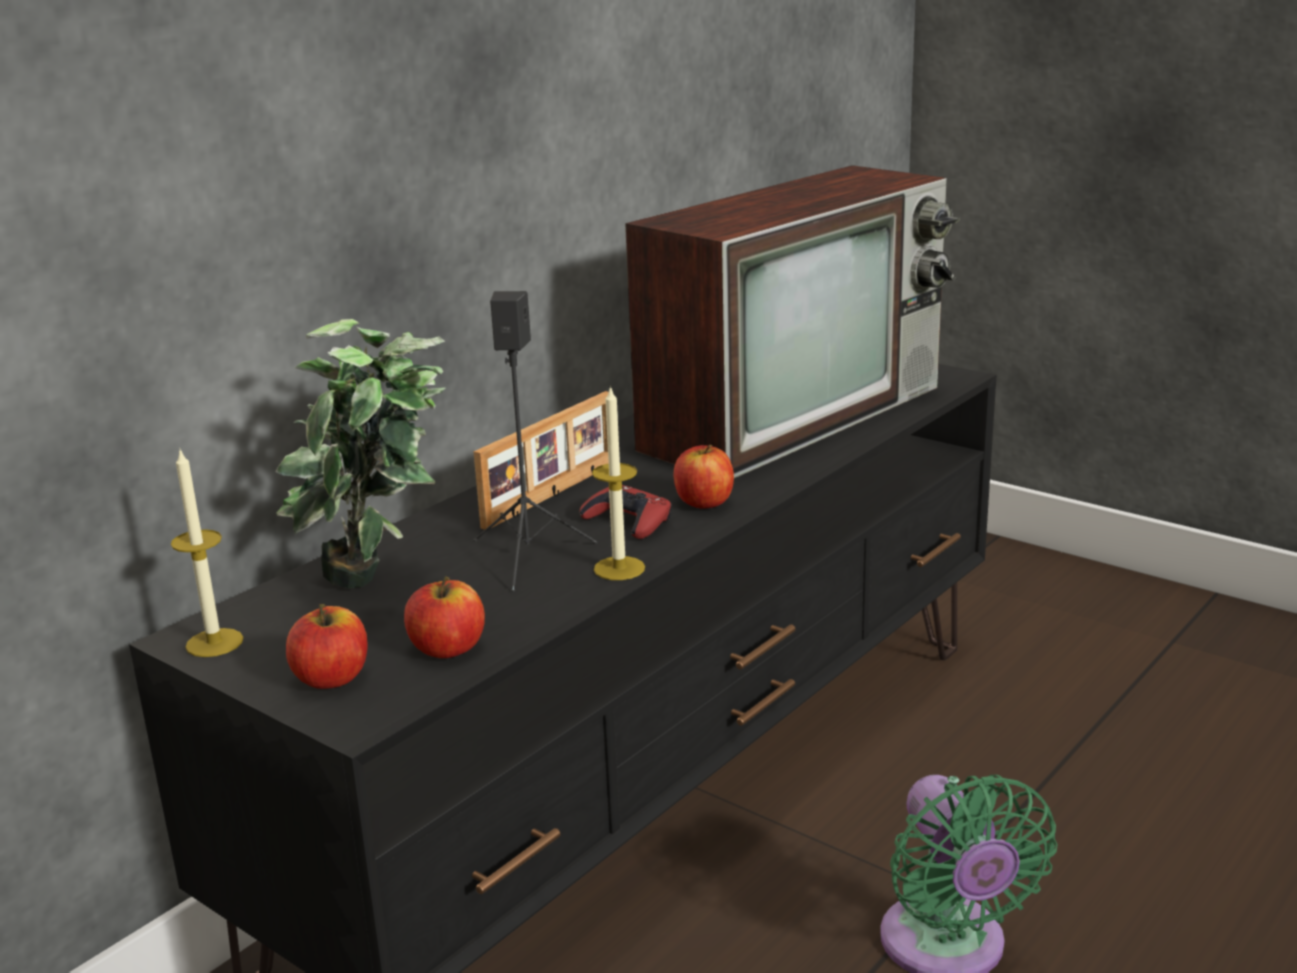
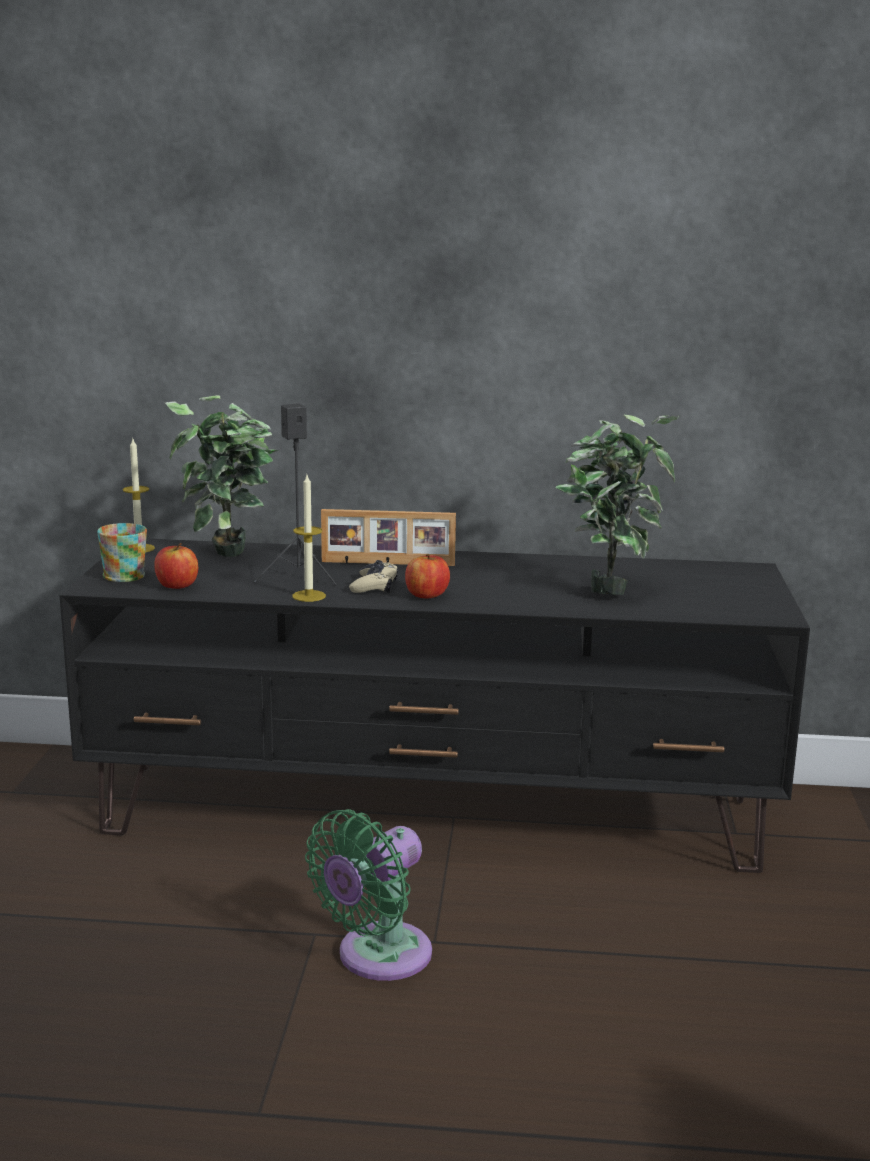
camera: 55 degrees right, 5 degrees down
apple [286,604,368,689] -> mug [97,523,147,582]
red game controller [580,485,672,539] -> beige game controller [349,560,398,593]
television [625,165,960,478] -> potted plant [556,415,681,595]

